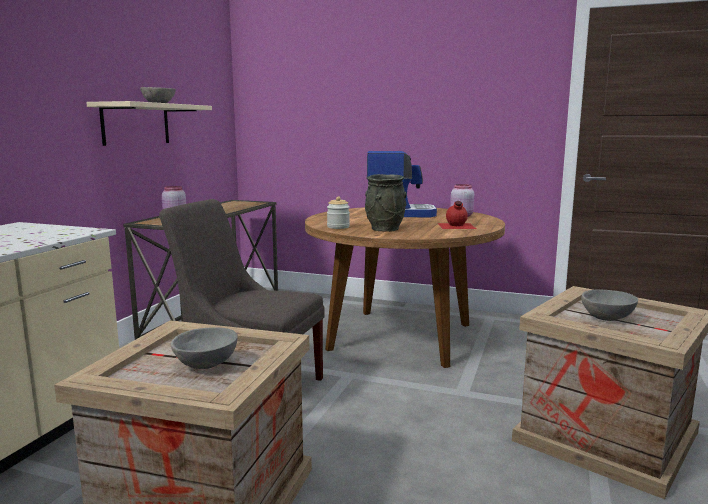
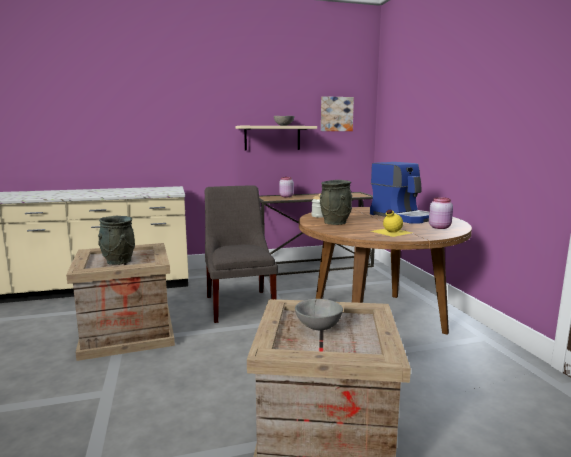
camera: 55 degrees right, 0 degrees up
grey bowl [171,328,238,369] -> grey vase [98,216,135,265]
red bottle [438,201,476,229] -> yellow bottle [371,210,412,237]
none -> picture [321,96,354,131]

